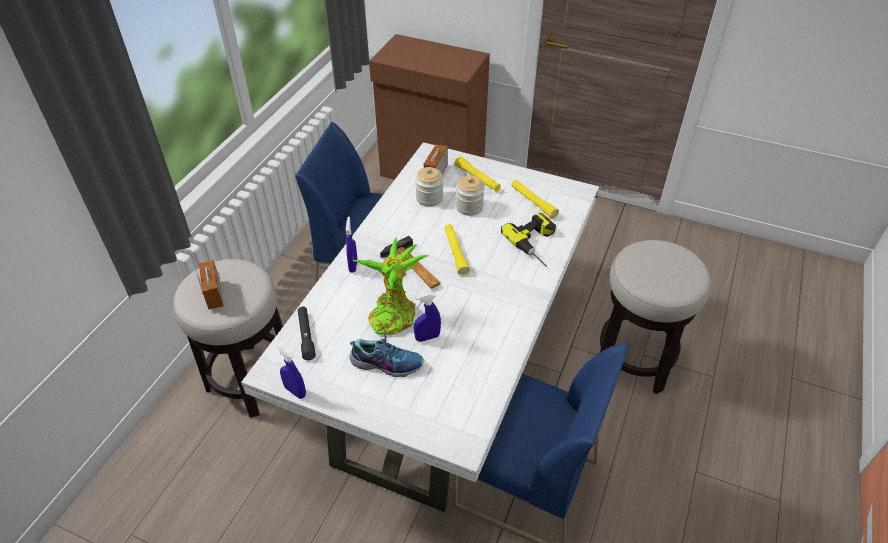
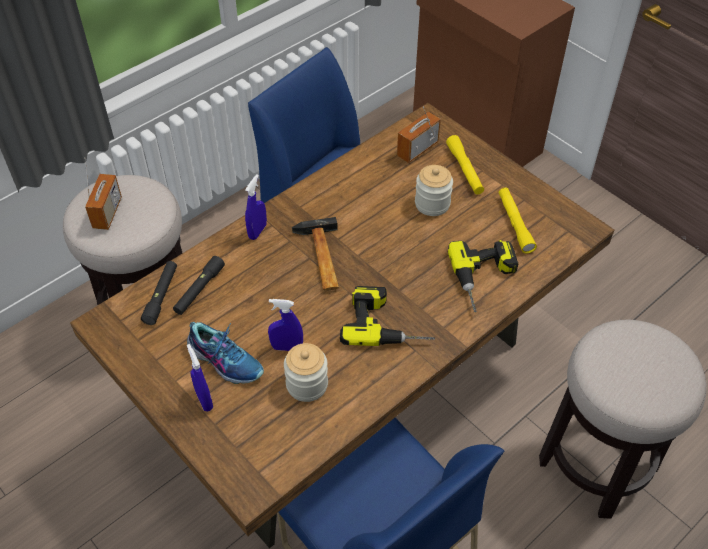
camera: 25 degrees right, 5 degrees up
white dining table [241,142,599,512] -> brown dining table [70,103,614,548]
blue spray bottle [276,344,306,399] -> blue spray bottle moved to [187,344,213,412]
potted plant [353,237,429,335] -> none
jar [415,167,443,207] -> jar moved to [284,343,328,402]
yellow flashlight [444,224,470,276] -> none
none -> black flashlight [173,256,225,315]
none -> power drill [340,286,435,346]

